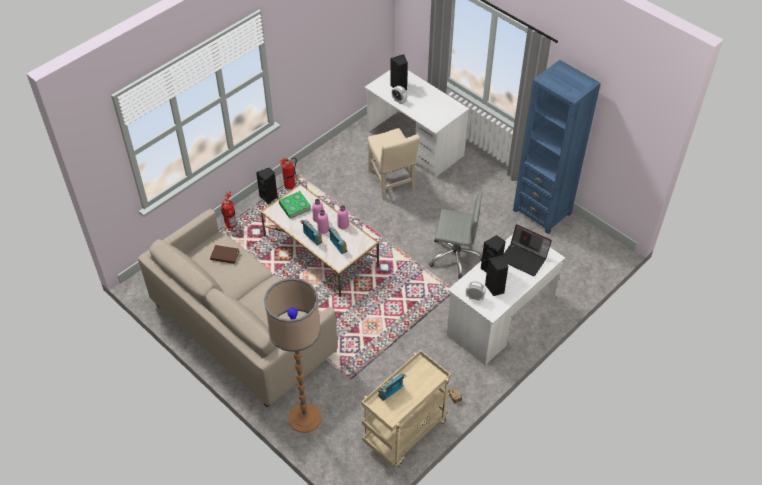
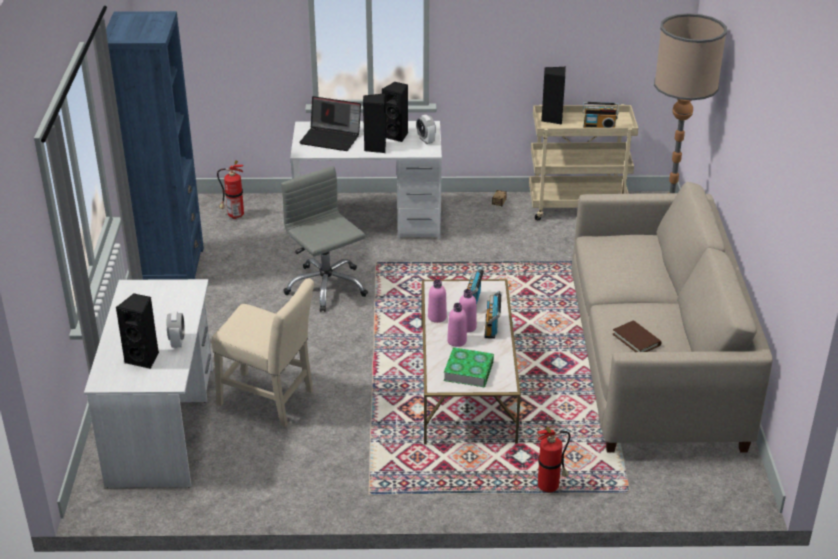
camera: 135 degrees left, 15 degrees down
black speaker [256,168,278,204] -> black speaker moved to [541,67,566,124]
fire extinguisher [280,157,299,189] -> fire extinguisher moved to [217,160,244,219]
beige chair [368,128,420,200] -> beige chair turned 90 degrees clockwise [212,278,314,427]
laptop [503,224,552,276] -> laptop turned 120 degrees clockwise [299,96,361,151]

